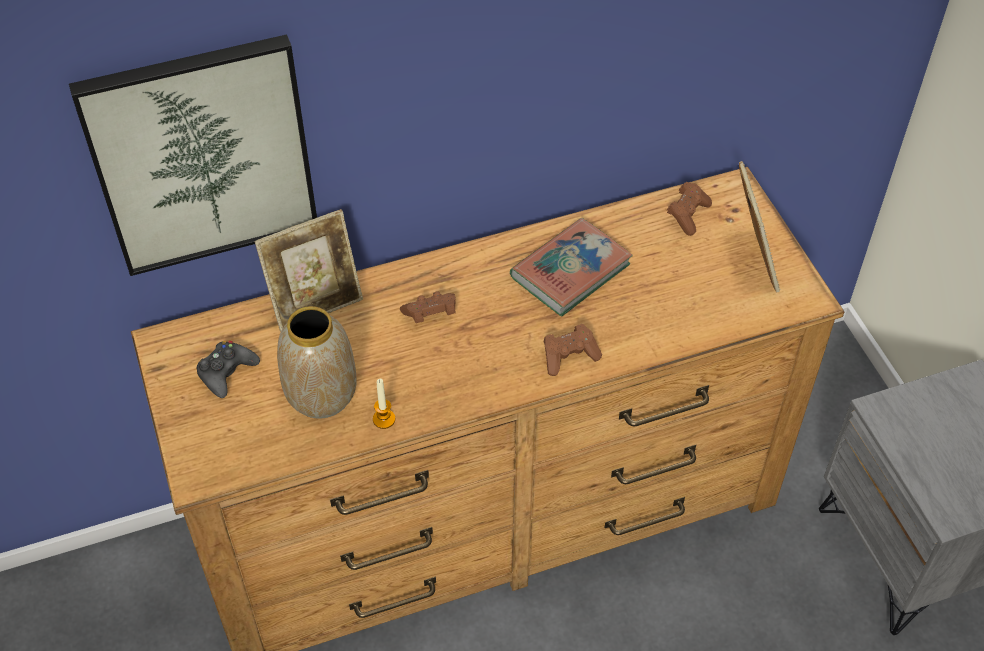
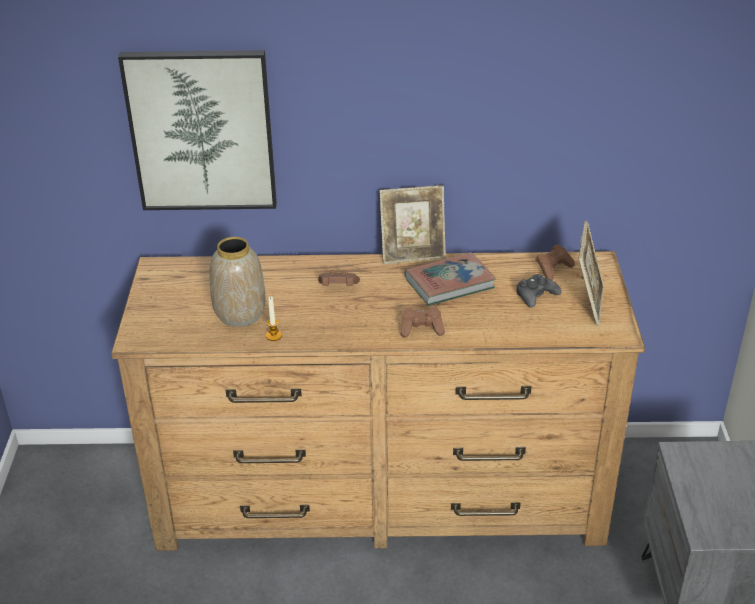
camera: 20 degrees right, 15 degrees down
black game controller [196,341,260,398] -> black game controller moved to [516,274,561,308]
picture frame [255,209,363,332] -> picture frame moved to [379,185,446,264]

